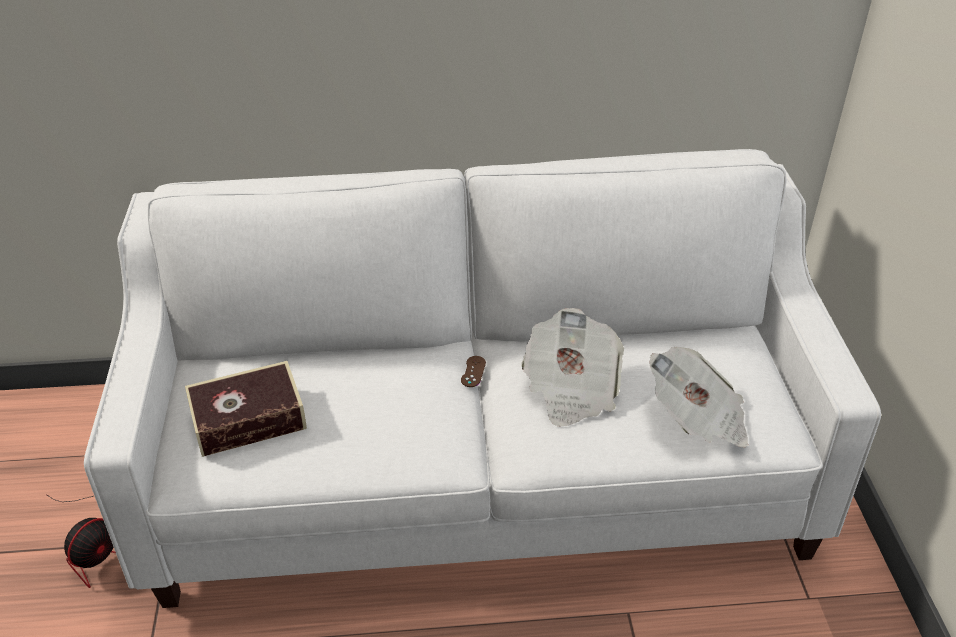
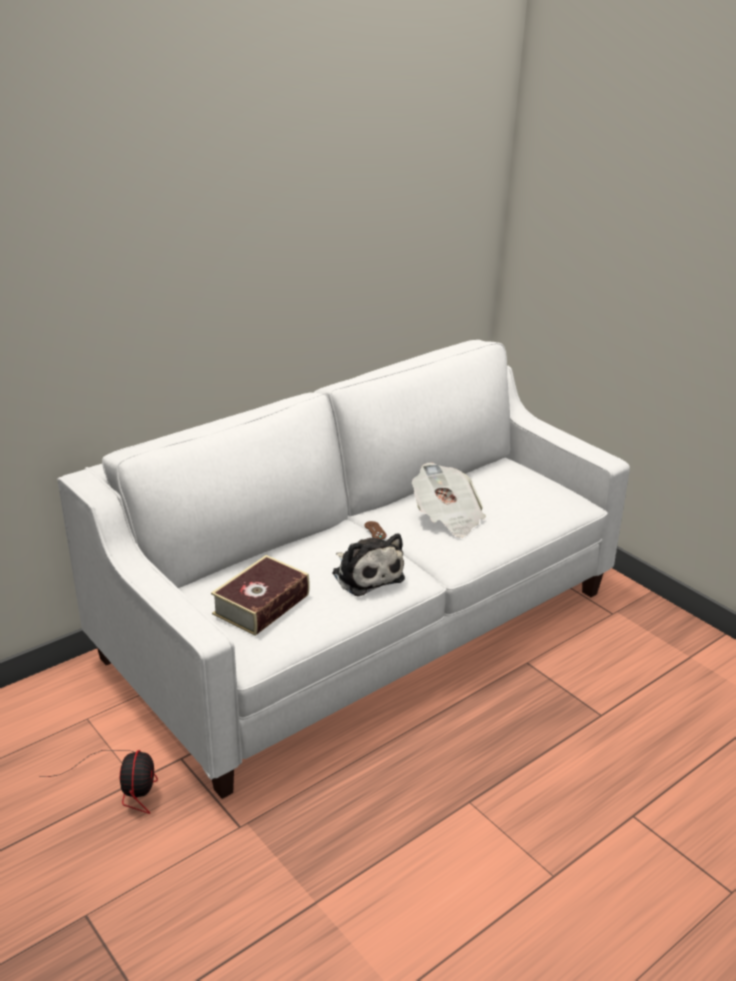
camera: 35 degrees left, 10 degrees down
newspaper [649,347,748,448] -> none
none -> plush toy [332,533,405,596]

